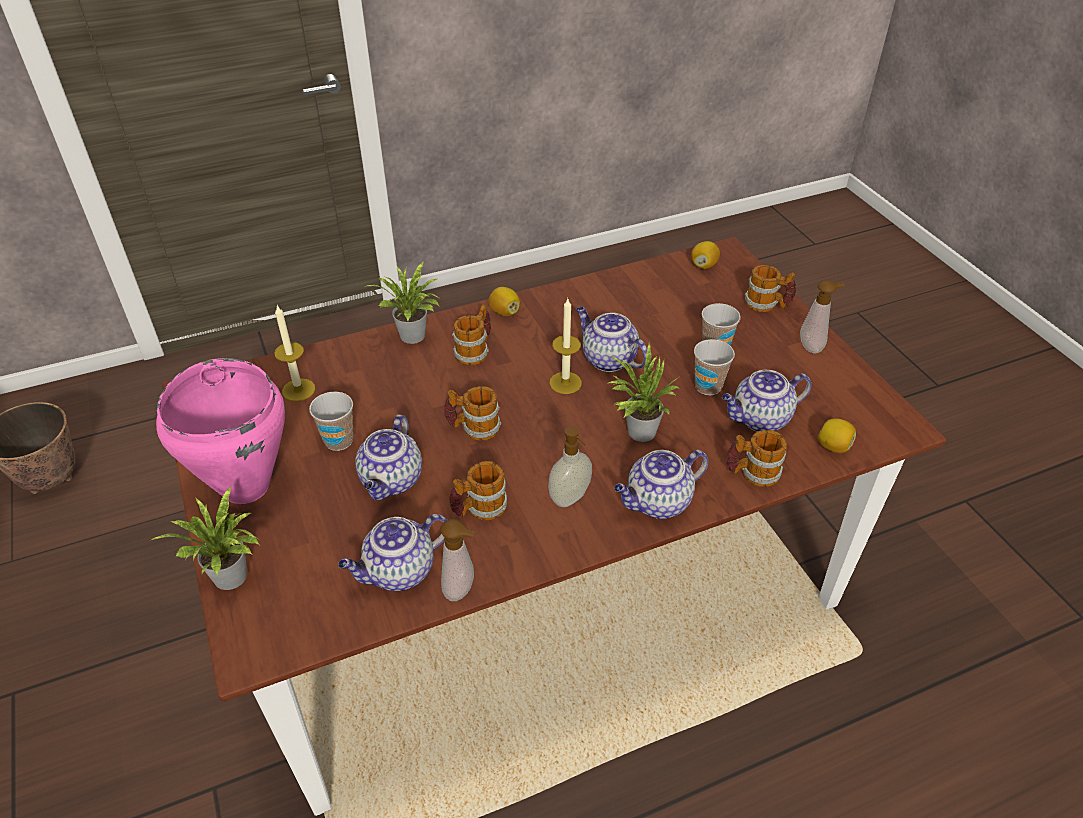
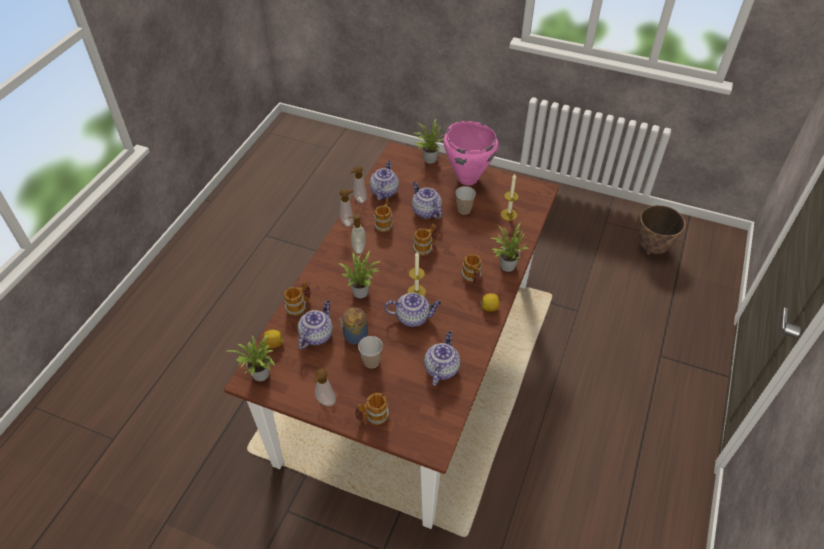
camera: 135 degrees right, 5 degrees up
teapot [614,450,708,519] -> teapot moved to [424,331,460,386]
lemon [691,241,720,269] -> none
cup [694,339,735,395] -> jar [339,307,368,345]
none -> potted plant [228,333,275,381]
none -> soap dispenser [340,189,354,227]

